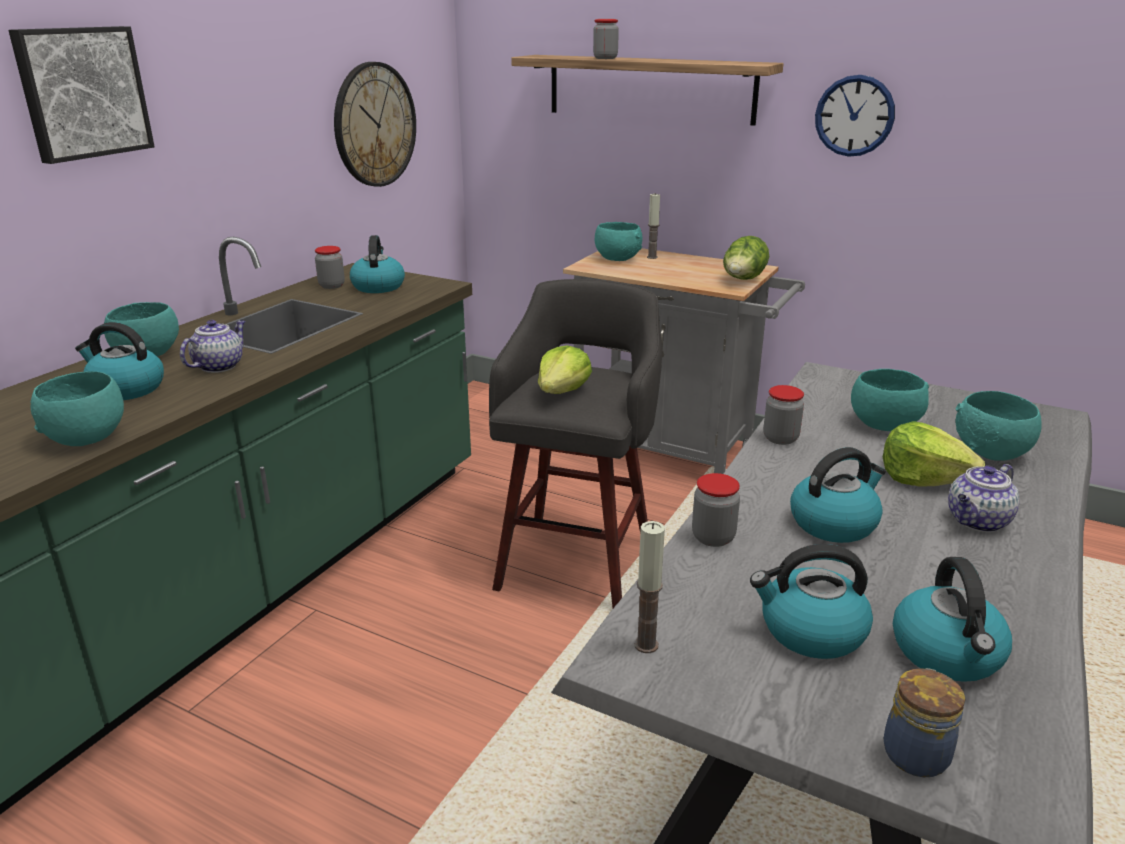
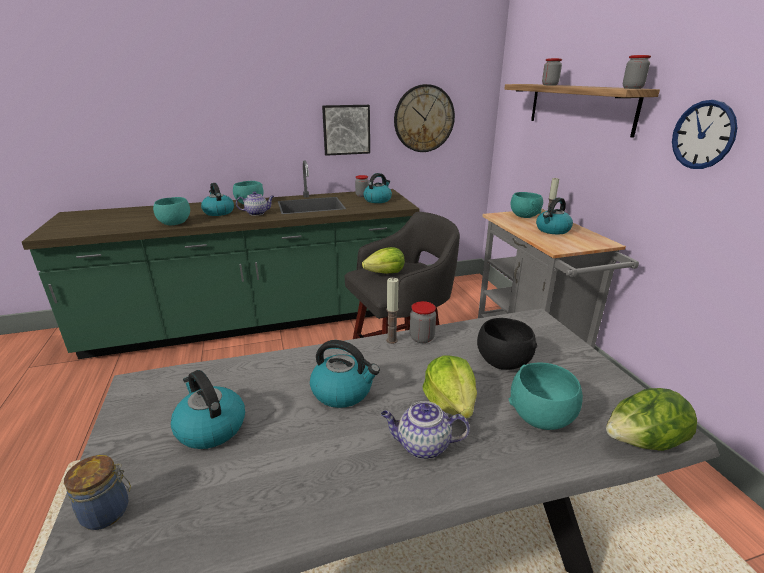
camera: 45 degrees right, 0 degrees up
picture [8,26,155,164] -> picture moved to [322,105,370,156]
candle [634,521,665,653] -> candle moved to [386,278,399,344]
jar [692,473,740,547] -> jar moved to [623,55,651,89]
lettuce [723,236,769,280] -> lettuce moved to [606,388,697,451]
turquoise bowl [851,369,929,431] -> black bowl [477,318,537,370]
kettle [893,557,1012,682] -> kettle moved to [536,197,573,234]

